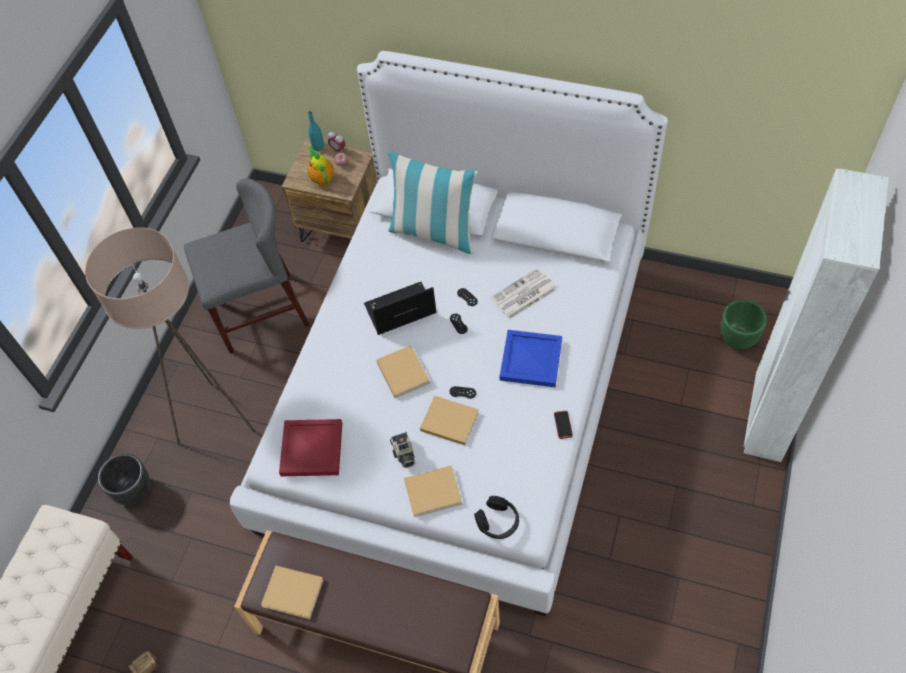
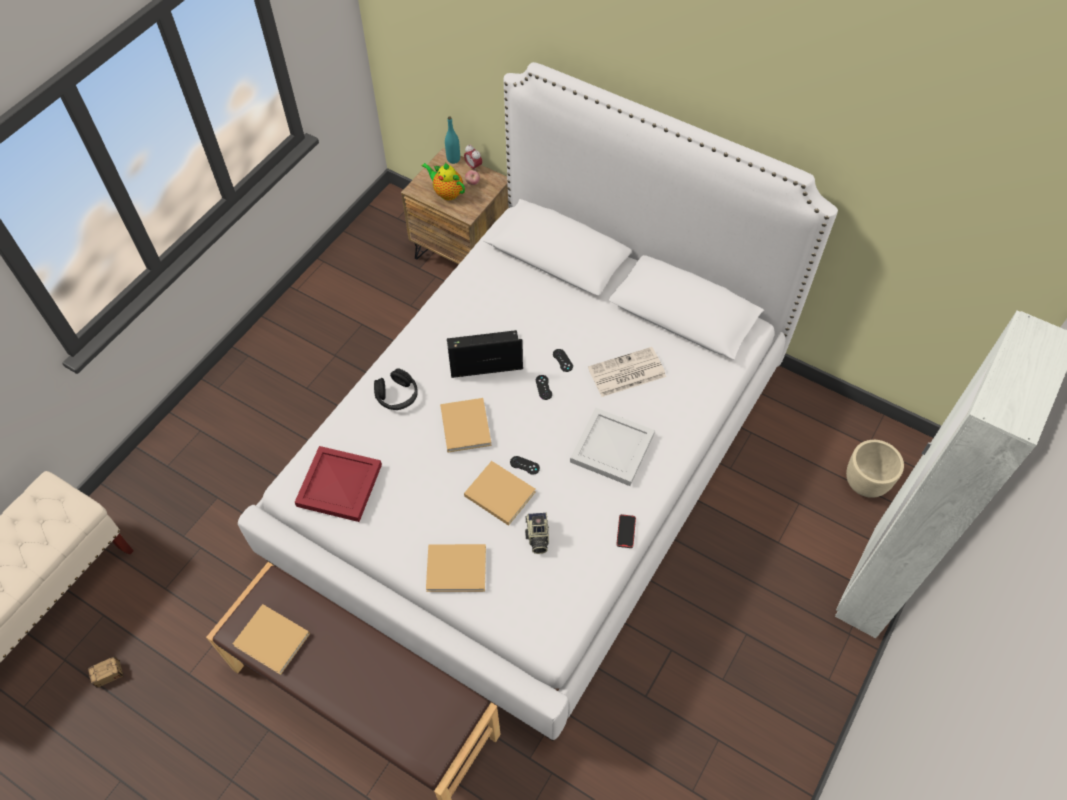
camera: 10 degrees right, 0 degrees up
beige floor lamp [85,227,256,446] -> none
black planter [98,454,151,505] -> none
grey chair [184,178,310,353] -> none
teapot [307,146,334,185] -> teapot turned 45 degrees counterclockwise [422,163,465,200]
pillow [388,151,478,254] -> none
camera [390,432,415,468] -> camera moved to [525,512,549,554]
black headphones [474,496,519,539] -> black headphones moved to [374,369,418,410]
blue tray [500,330,562,387] -> white tray [570,408,655,486]
green planter [720,299,767,349] -> beige planter [846,440,904,498]

